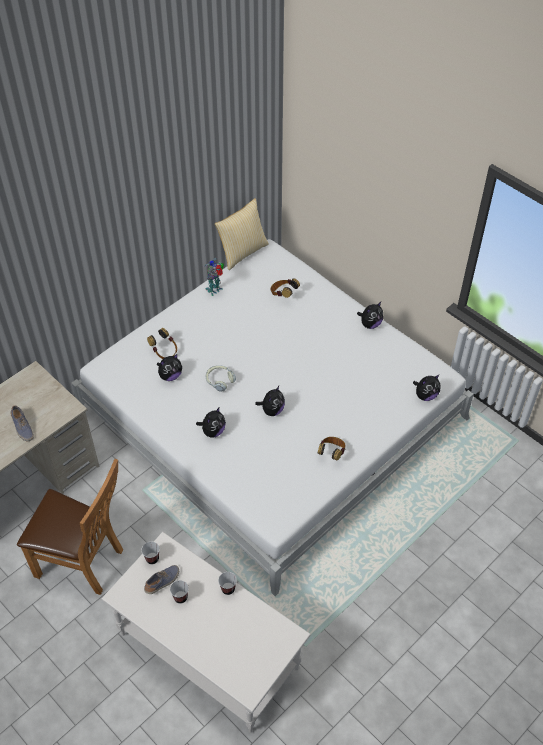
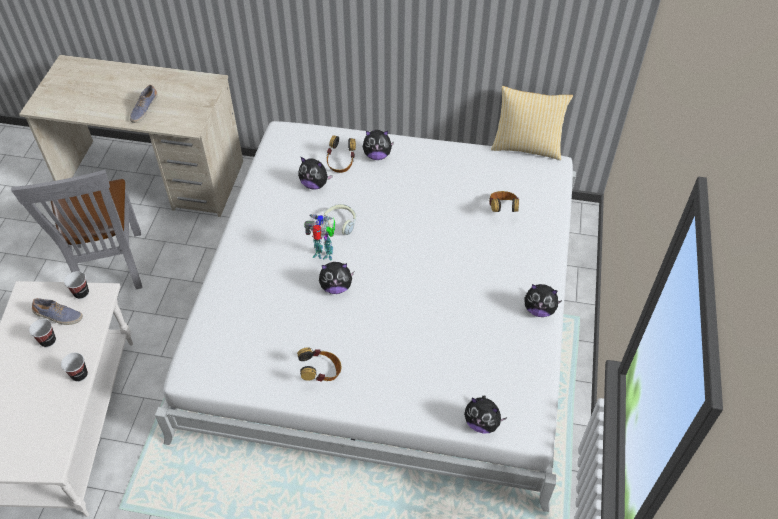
camera: 55 degrees right, 0 degrees up
brown chair [17,459,123,595] -> grey chair [11,170,142,289]
plush toy [196,408,226,438] -> plush toy moved to [363,130,394,160]
toy robot [204,258,224,296] -> toy robot moved to [304,214,335,260]

